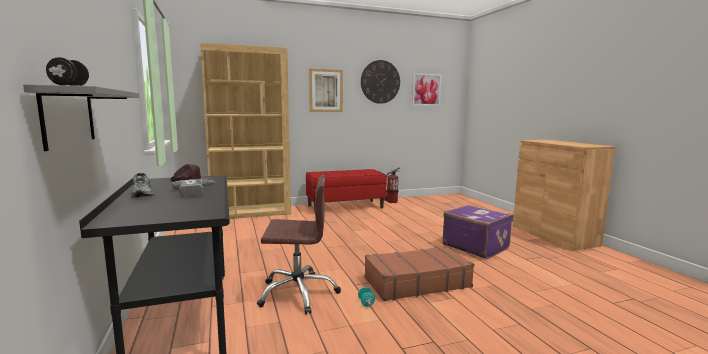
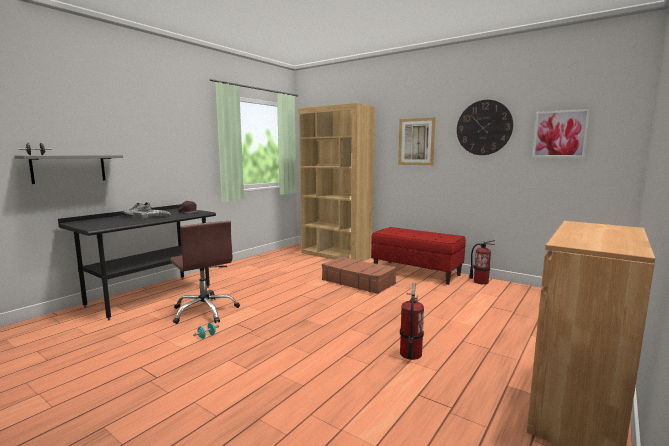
camera: 55 degrees right, 0 degrees up
brown suitcase [365,246,474,301] -> brown suitcase moved to [322,256,396,294]
purple suitcase [442,205,513,259] -> fire extinguisher [400,283,424,360]

